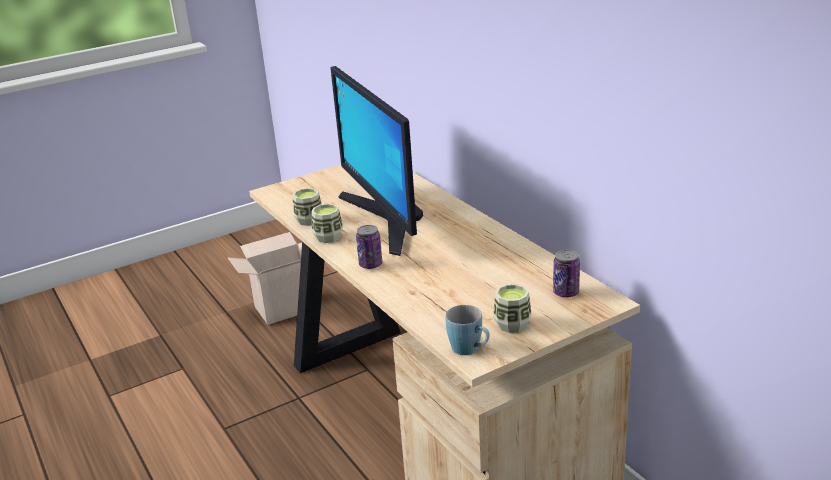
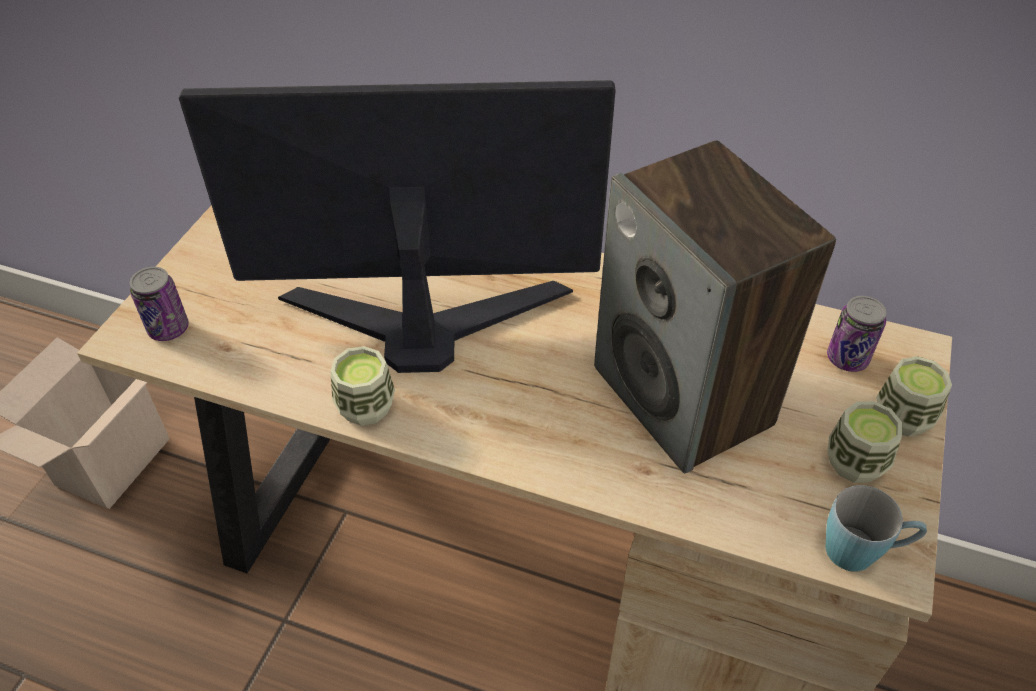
camera: 40 degrees left, 20 degrees up
cup [293,188,322,226] -> cup moved to [876,356,952,437]
monitor [331,66,423,256] -> monitor turned 150 degrees clockwise [179,80,616,373]
can [356,225,382,269] -> can moved to [130,267,189,341]
none -> speaker [594,140,836,474]

